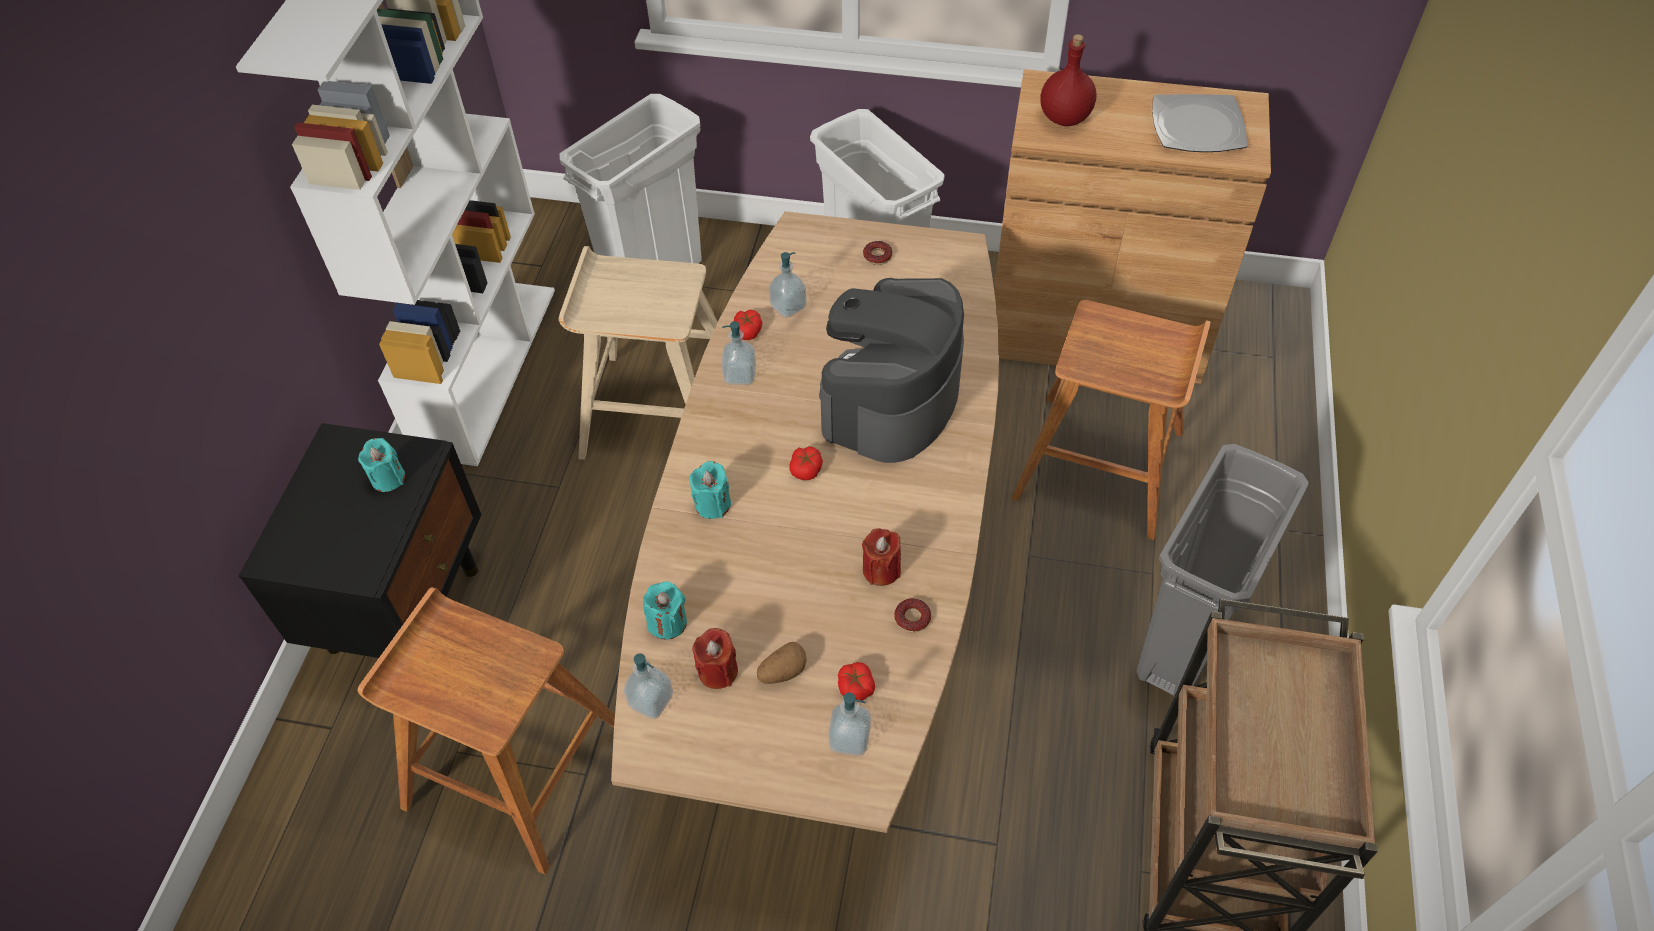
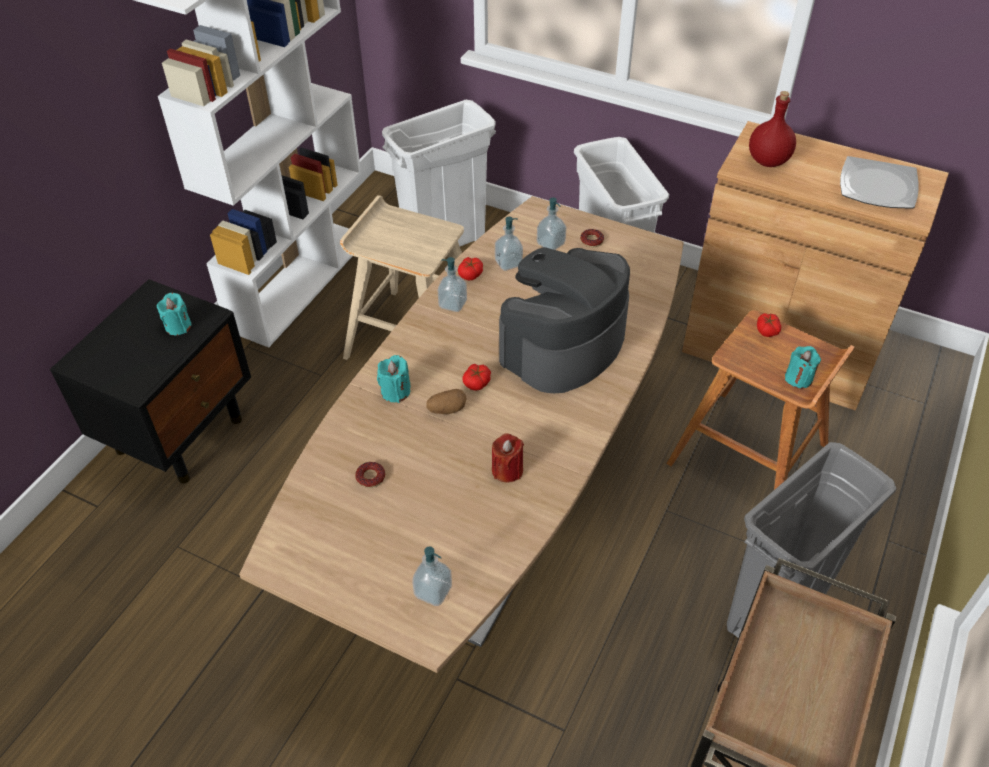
camera: 15 degrees right, 5 degrees down
brown stool [357,587,615,875] -> none
soap dispenser [624,653,673,719] -> soap dispenser moved to [537,198,567,250]
turquoise candle [643,581,687,639] -> turquoise candle moved to [785,346,821,389]
red candle [692,628,738,689] -> none
potato [757,642,807,684] -> potato moved to [426,389,466,414]
tomato [838,662,875,701] -> tomato moved to [757,313,781,337]
donut [894,598,931,632] -> donut moved to [355,462,385,488]

